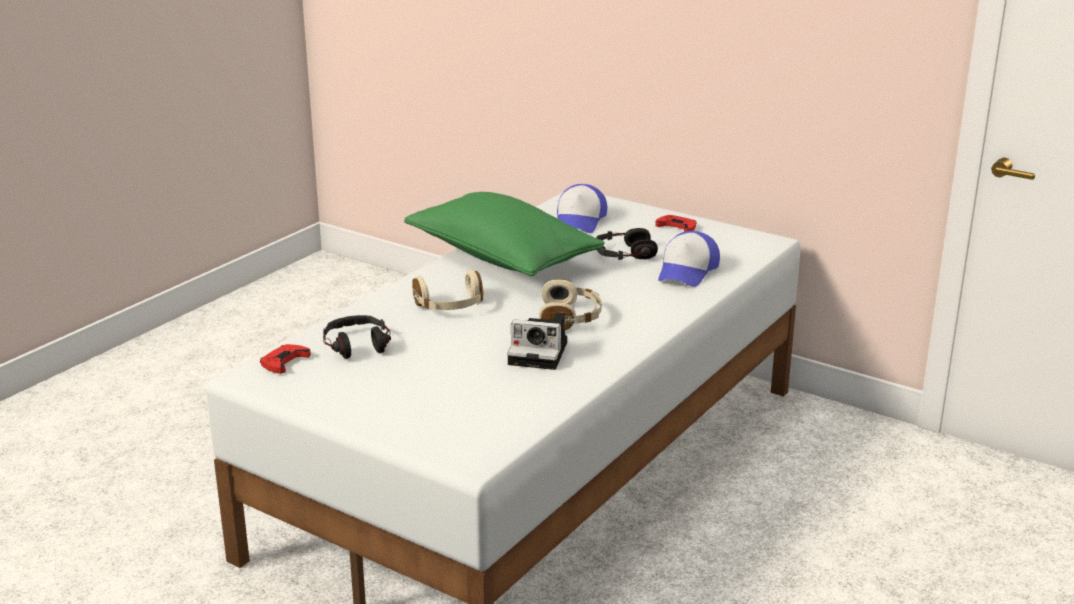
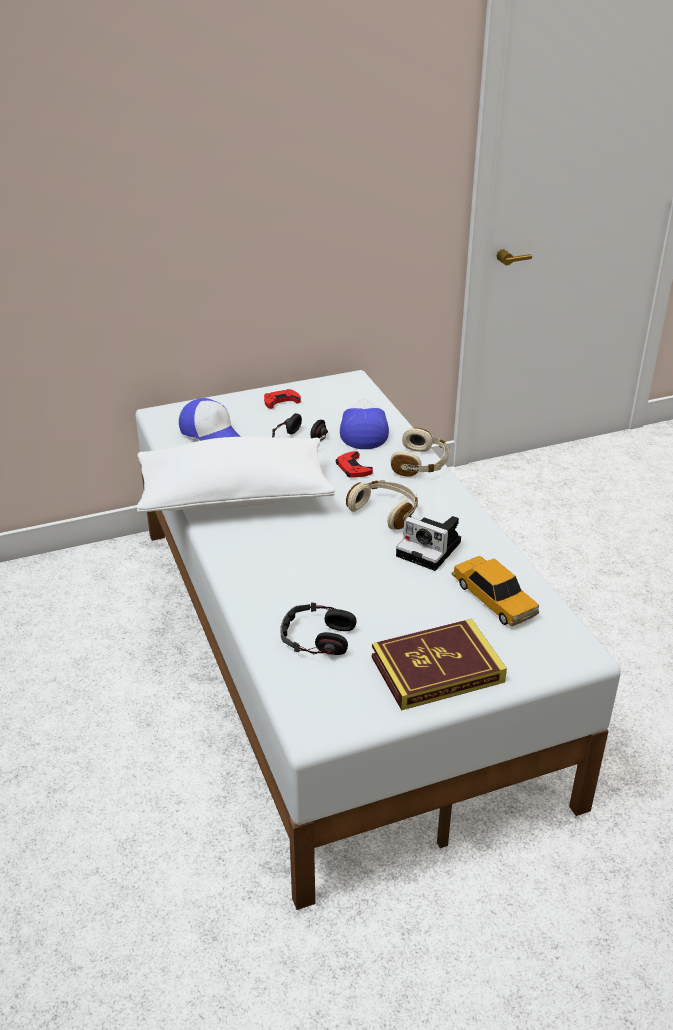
camera: 55 degrees left, 10 degrees up
red game controller [260,344,311,374] -> red game controller moved to [336,451,373,477]
green pillow [404,192,605,276] -> white pillow [137,437,335,513]
beige headphones [412,269,484,310] -> beige headphones moved to [390,428,450,477]
camera [507,312,567,370] -> camera turned 75 degrees clockwise [396,516,461,571]
cap [658,231,720,287] -> cap turned 150 degrees counterclockwise [340,398,389,449]
none -> book [372,619,507,711]
none -> toy car [452,556,539,626]

